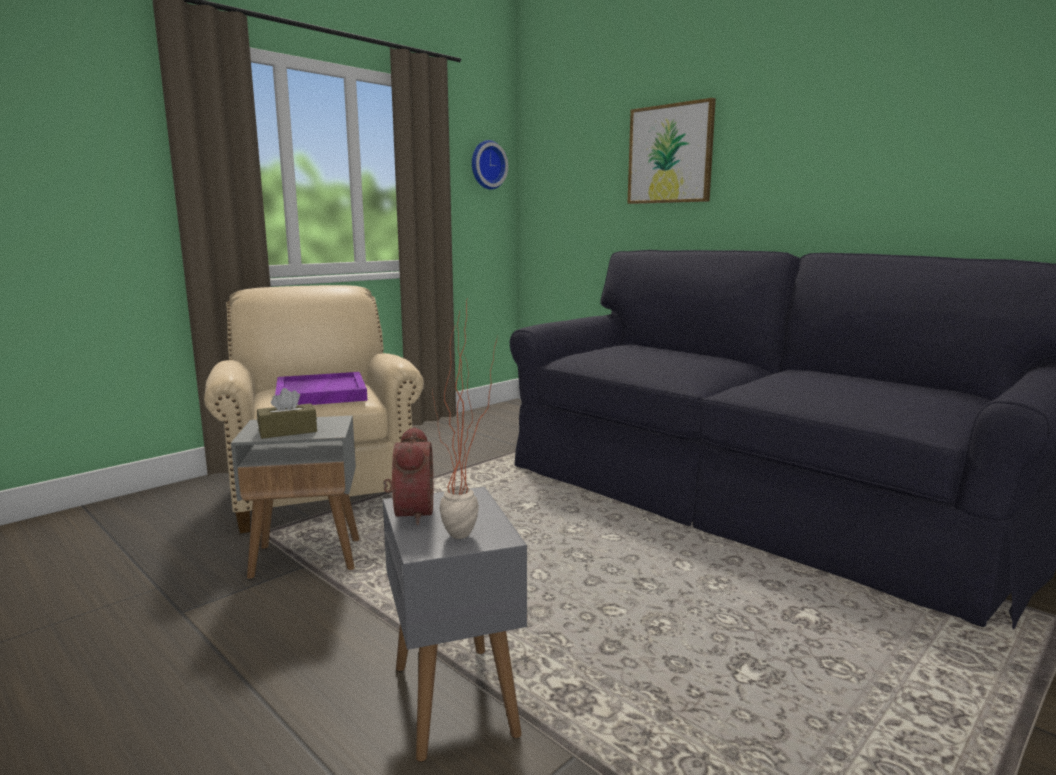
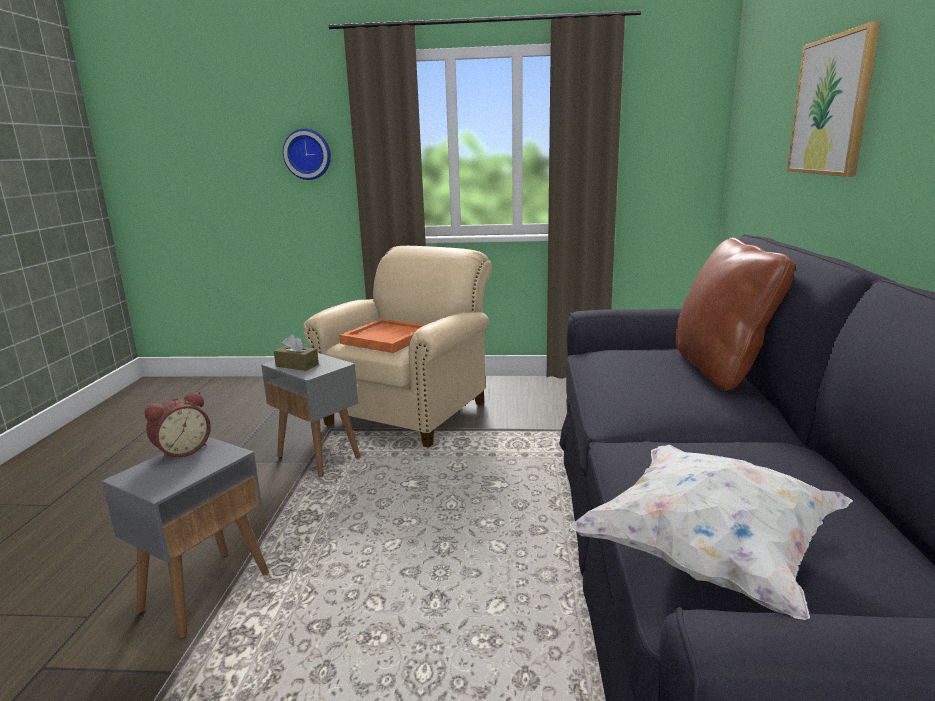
camera: 50 degrees right, 5 degrees up
purple tray [275,372,368,405] -> orange tray [339,319,424,353]
potted plant [432,297,497,539] -> none
wall clock [472,140,508,190] -> wall clock moved to [283,129,331,180]
none -> white pillow [569,445,853,620]
none -> brown pillow [675,237,795,391]

